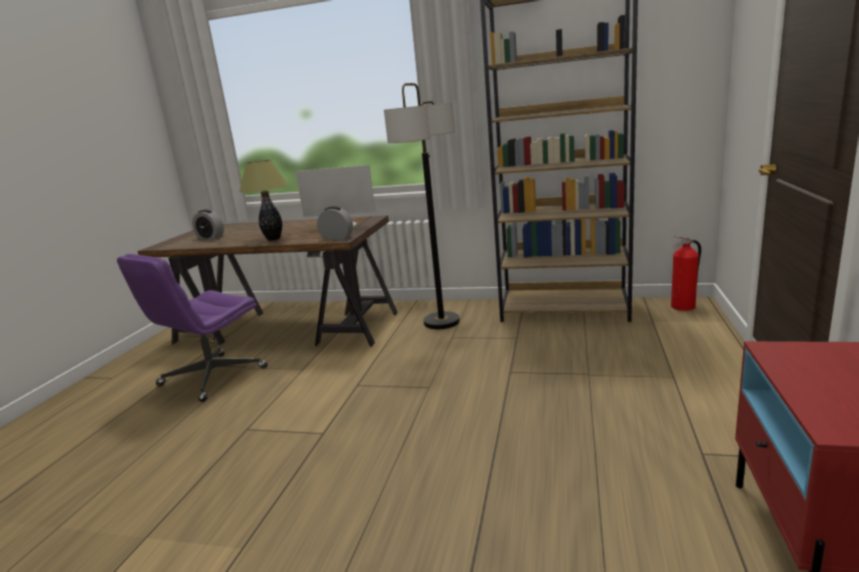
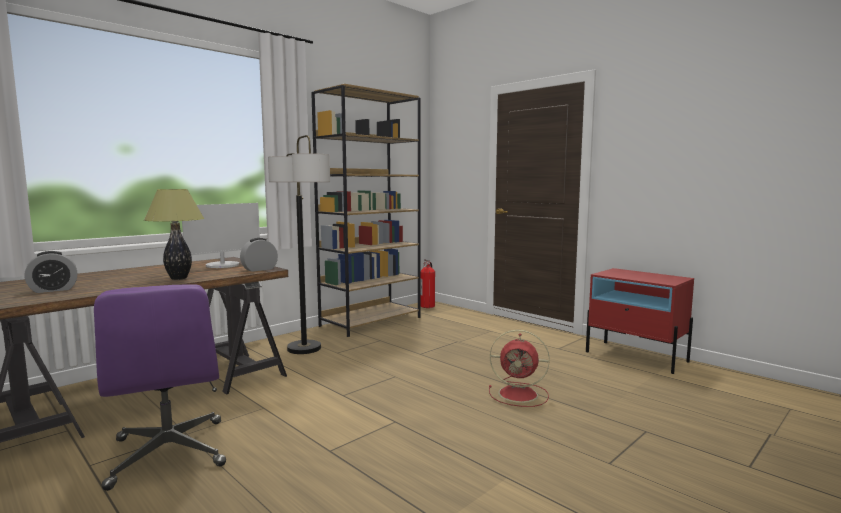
camera: 60 degrees left, 10 degrees down
none -> red fan [489,330,550,407]

